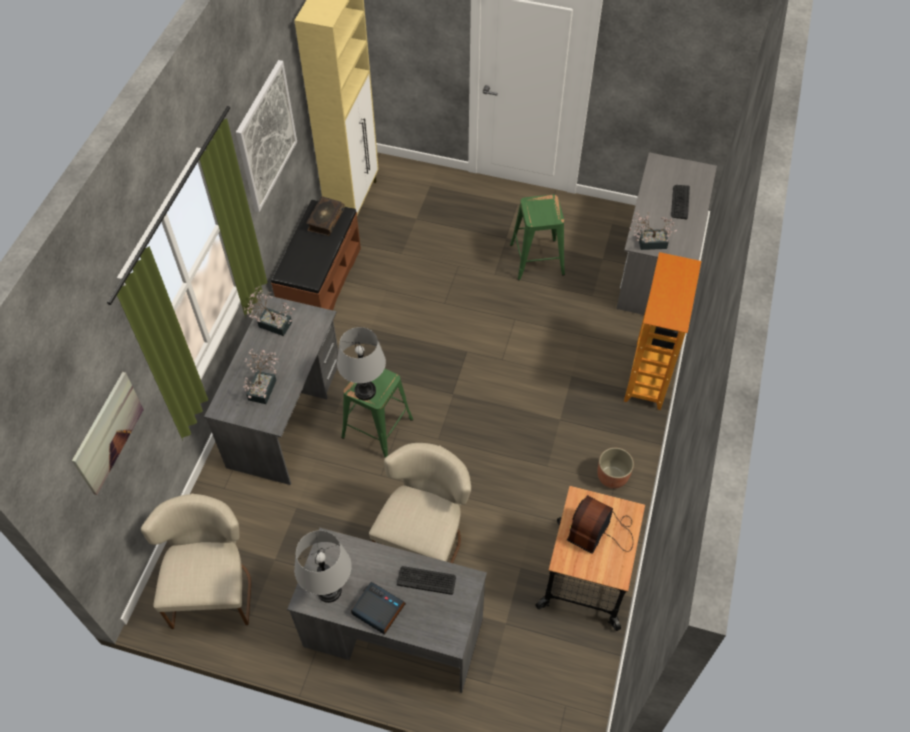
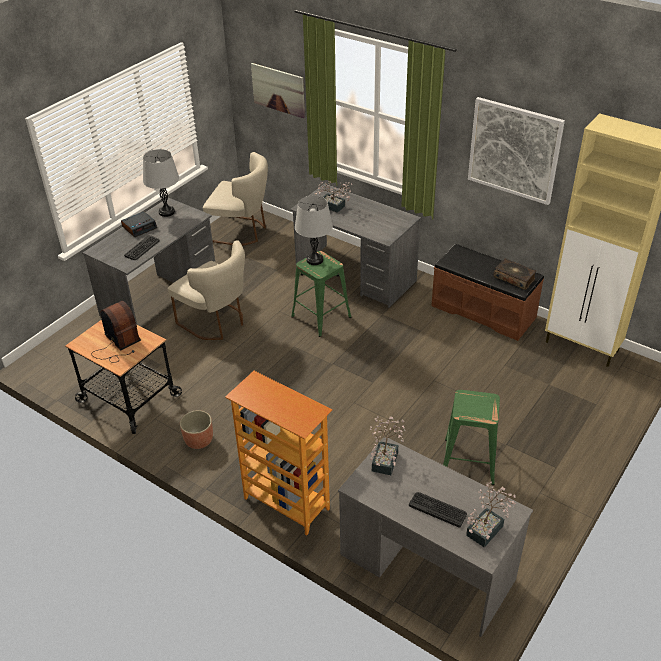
camera: 110 degrees right, 15 degrees down
potted plant [244,286,296,336] -> potted plant moved to [466,482,516,547]

